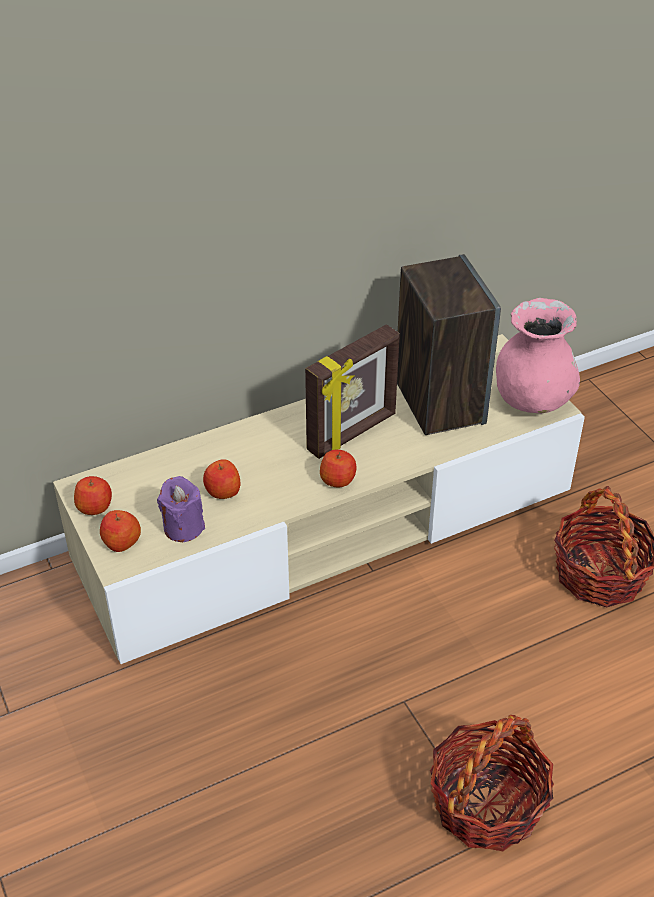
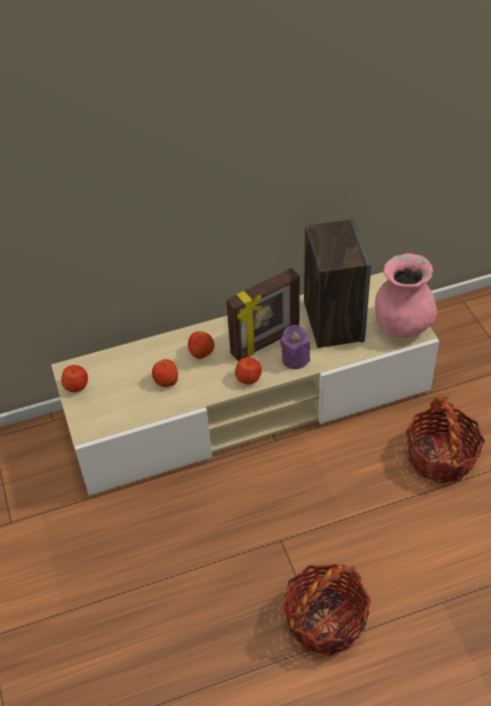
camera: 10 degrees right, 5 degrees up
apple [100,510,141,552] -> apple moved to [188,331,214,359]
purple candle [157,476,205,542] -> purple candle moved to [280,325,310,369]

